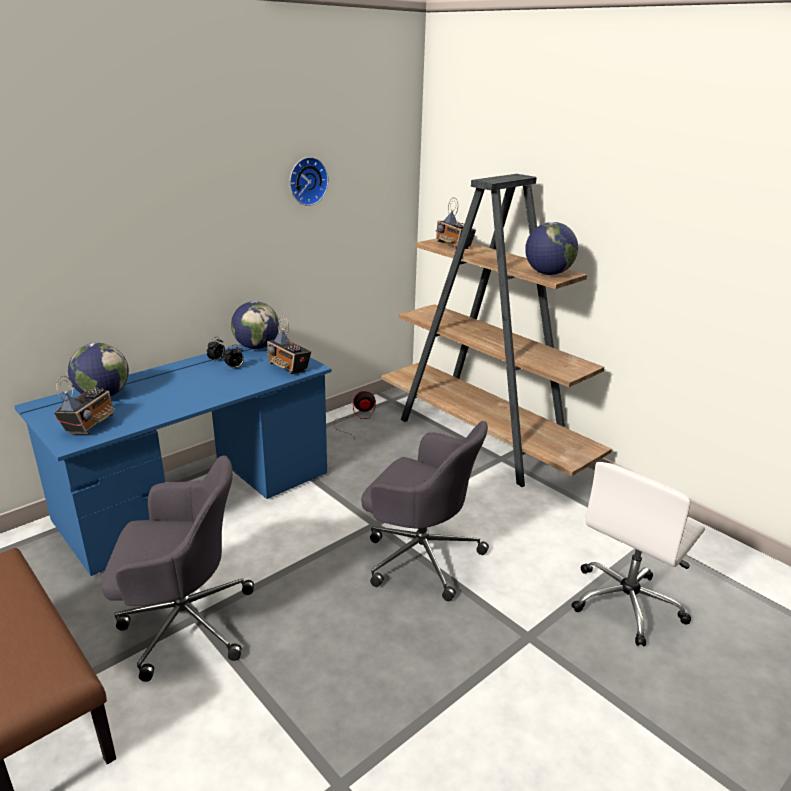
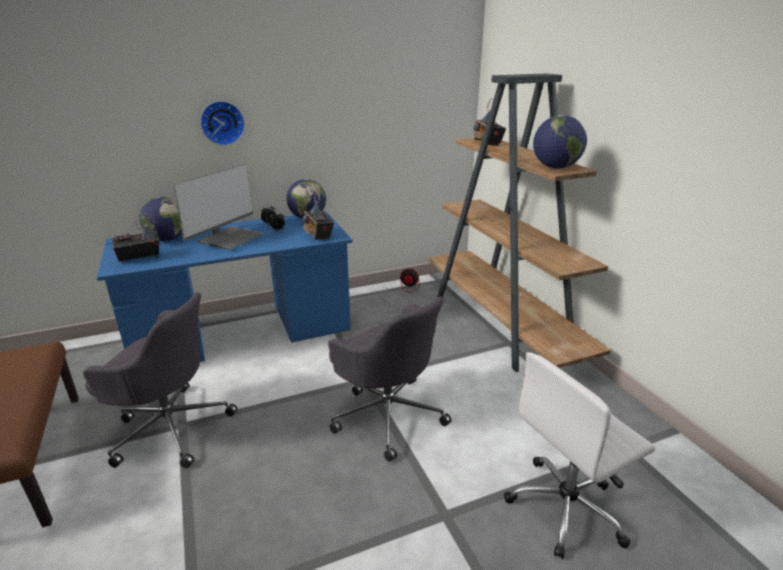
camera: 20 degrees right, 0 degrees up
radio [54,376,115,434] -> radio turned 150 degrees counterclockwise [112,213,161,264]
wall clock [290,157,328,206] -> wall clock moved to [200,101,245,146]
none -> monitor [174,164,264,250]

